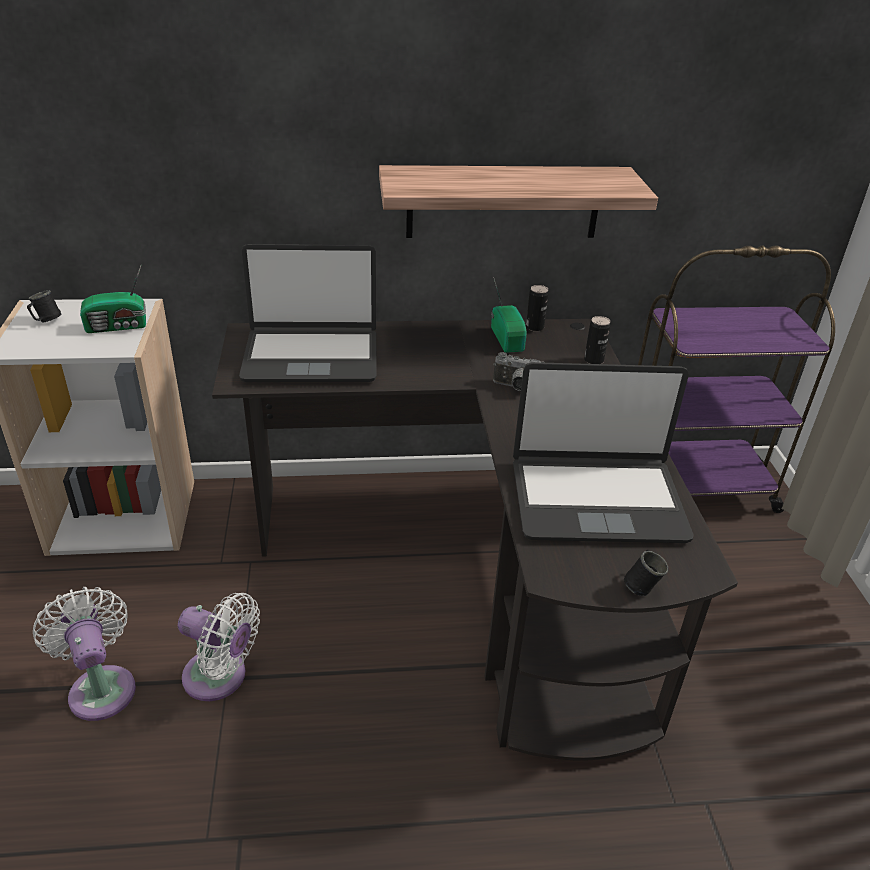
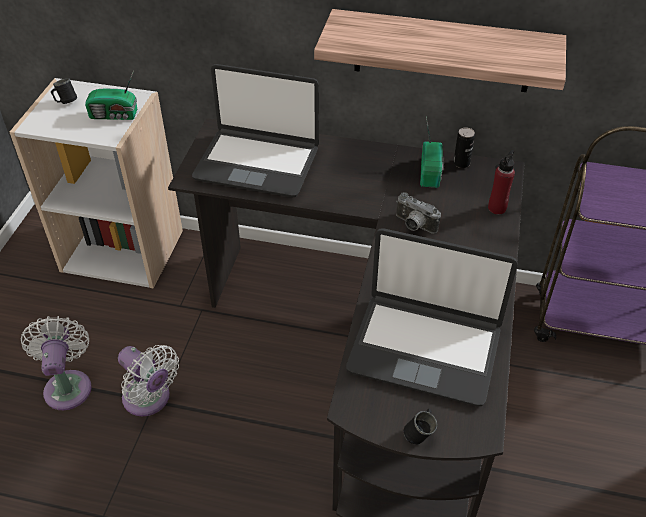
camera: 20 degrees right, 10 degrees up
can [584,316,611,364] -> red bottle [488,150,515,215]

